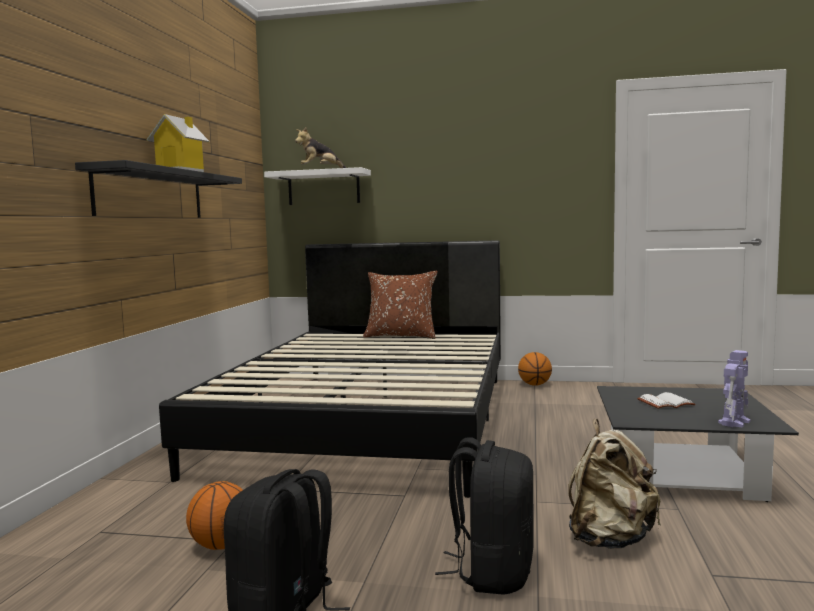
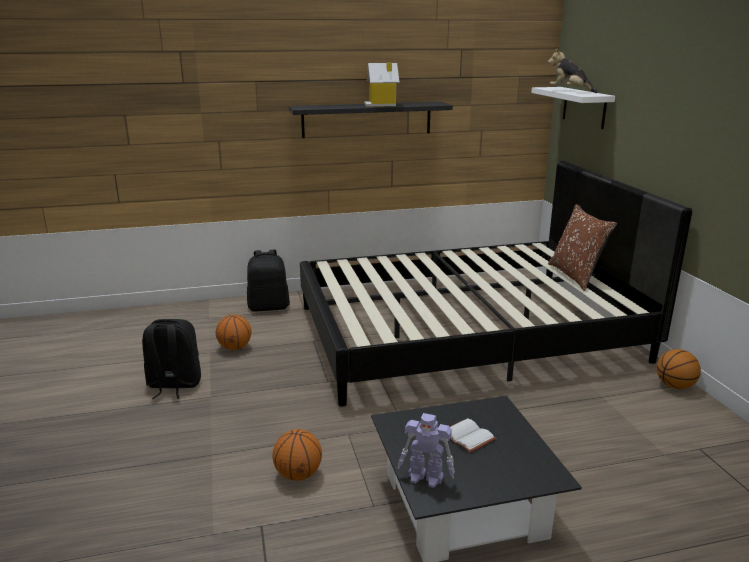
camera: 65 degrees right, 15 degrees up
black backpack [435,437,534,595] -> black backpack moved to [247,250,290,312]
beige backpack [568,419,661,549] -> basketball [273,429,322,481]

